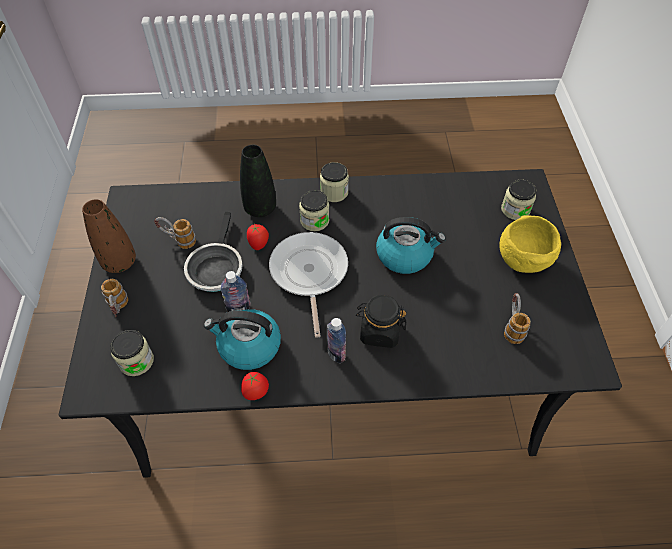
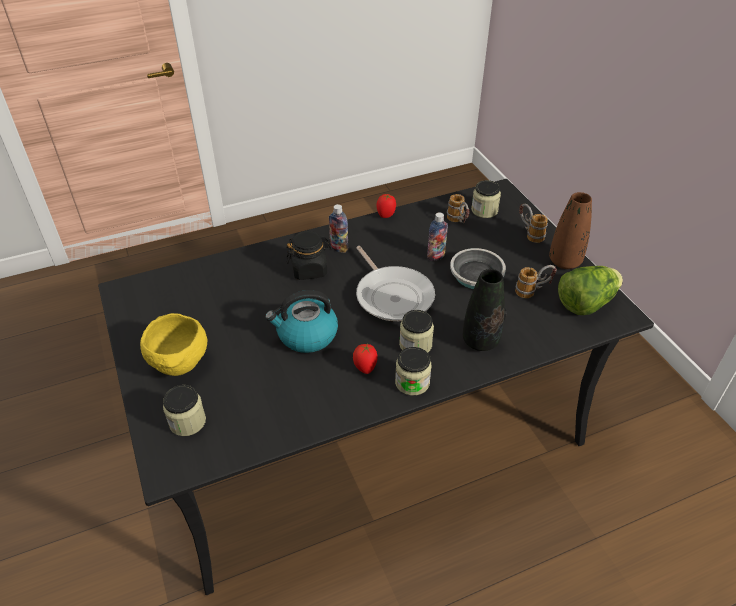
camera: 160 degrees right, 10 degrees down
kettle [204,309,281,370] -> none
tomato [247,223,269,250] -> tomato moved to [353,344,378,374]
mug [504,293,531,344] -> mug moved to [447,194,470,223]
none -> lettuce [558,266,623,315]

